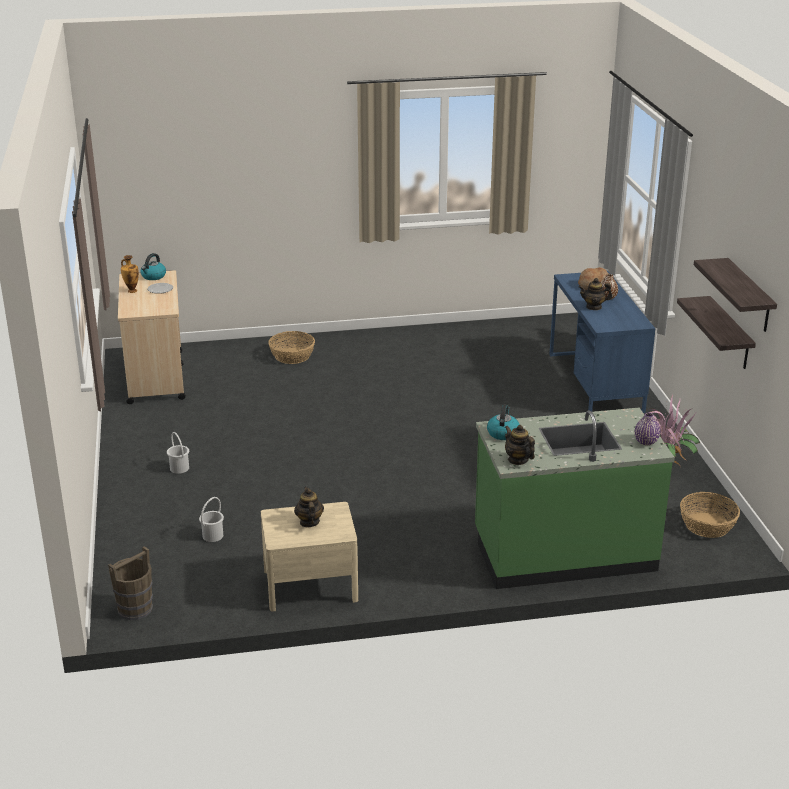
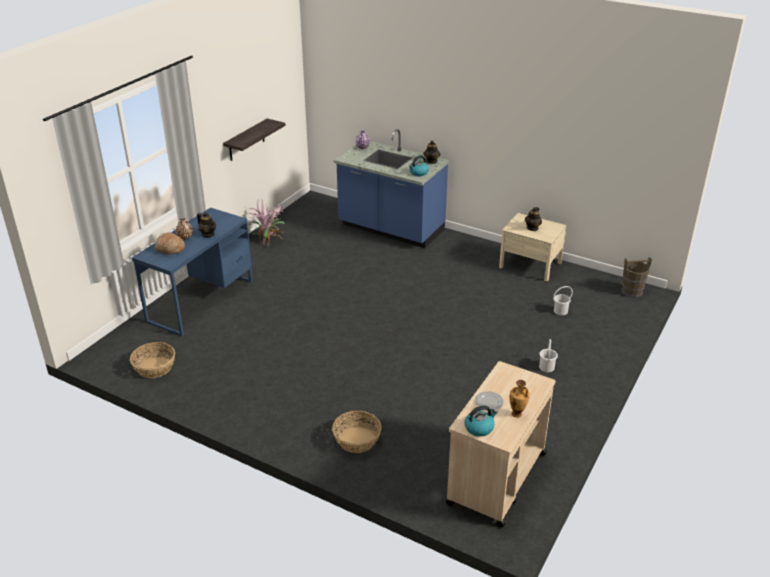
camera: 140 degrees left, 5 degrees up
green counter [475,408,675,589] -> blue counter [334,129,449,248]
basket [680,492,740,538] -> basket moved to [130,342,175,378]
shelf [694,258,777,332] -> none

